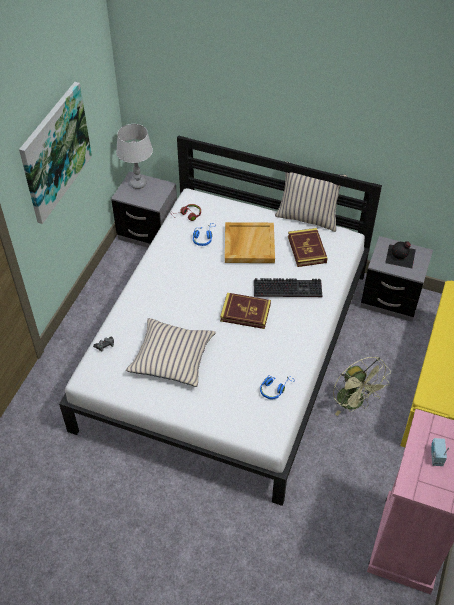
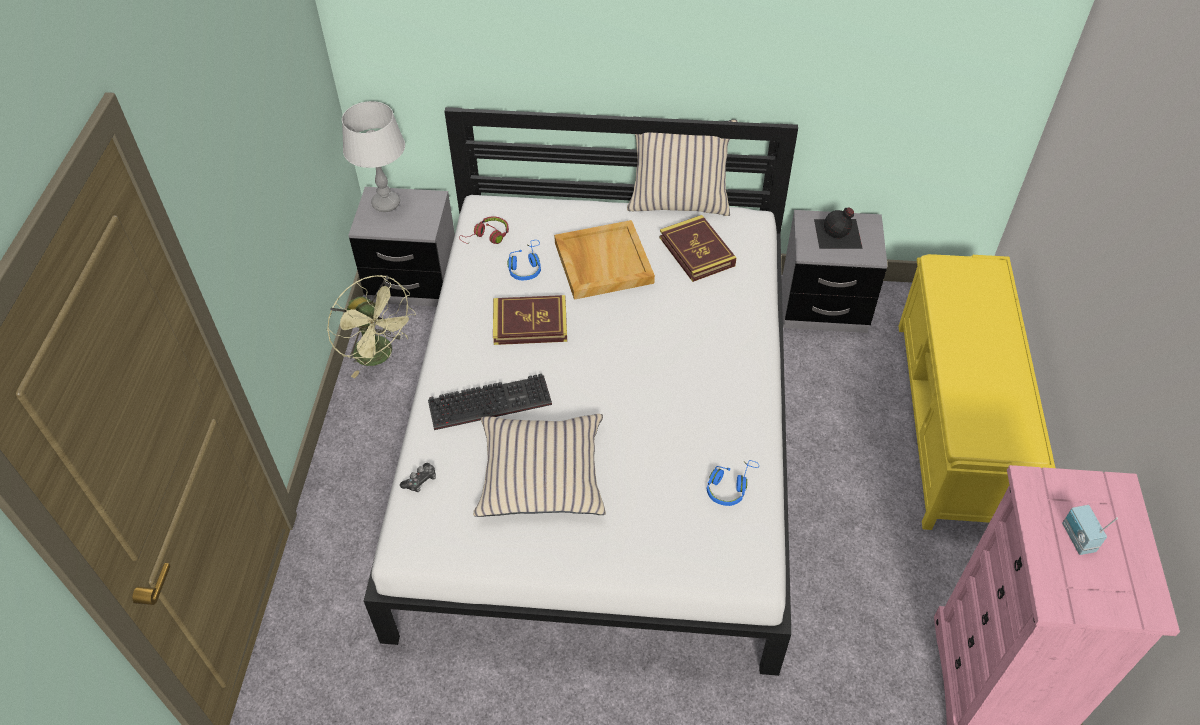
camera: 15 degrees left, 0 degrees up
picture [19,82,92,224] -> none
book [220,293,271,329] -> book moved to [493,295,567,345]
keyboard [254,278,322,297] -> keyboard moved to [428,374,552,430]
green fan [333,357,391,416] -> green fan moved to [327,275,416,378]

